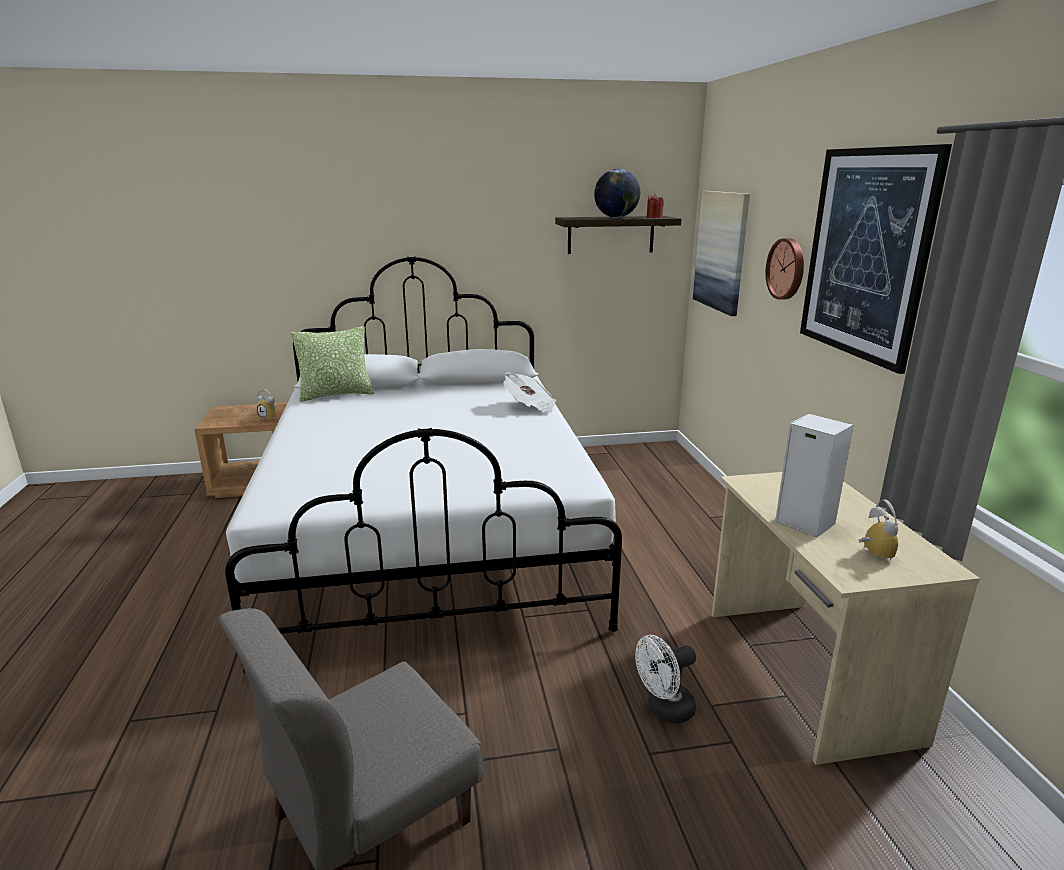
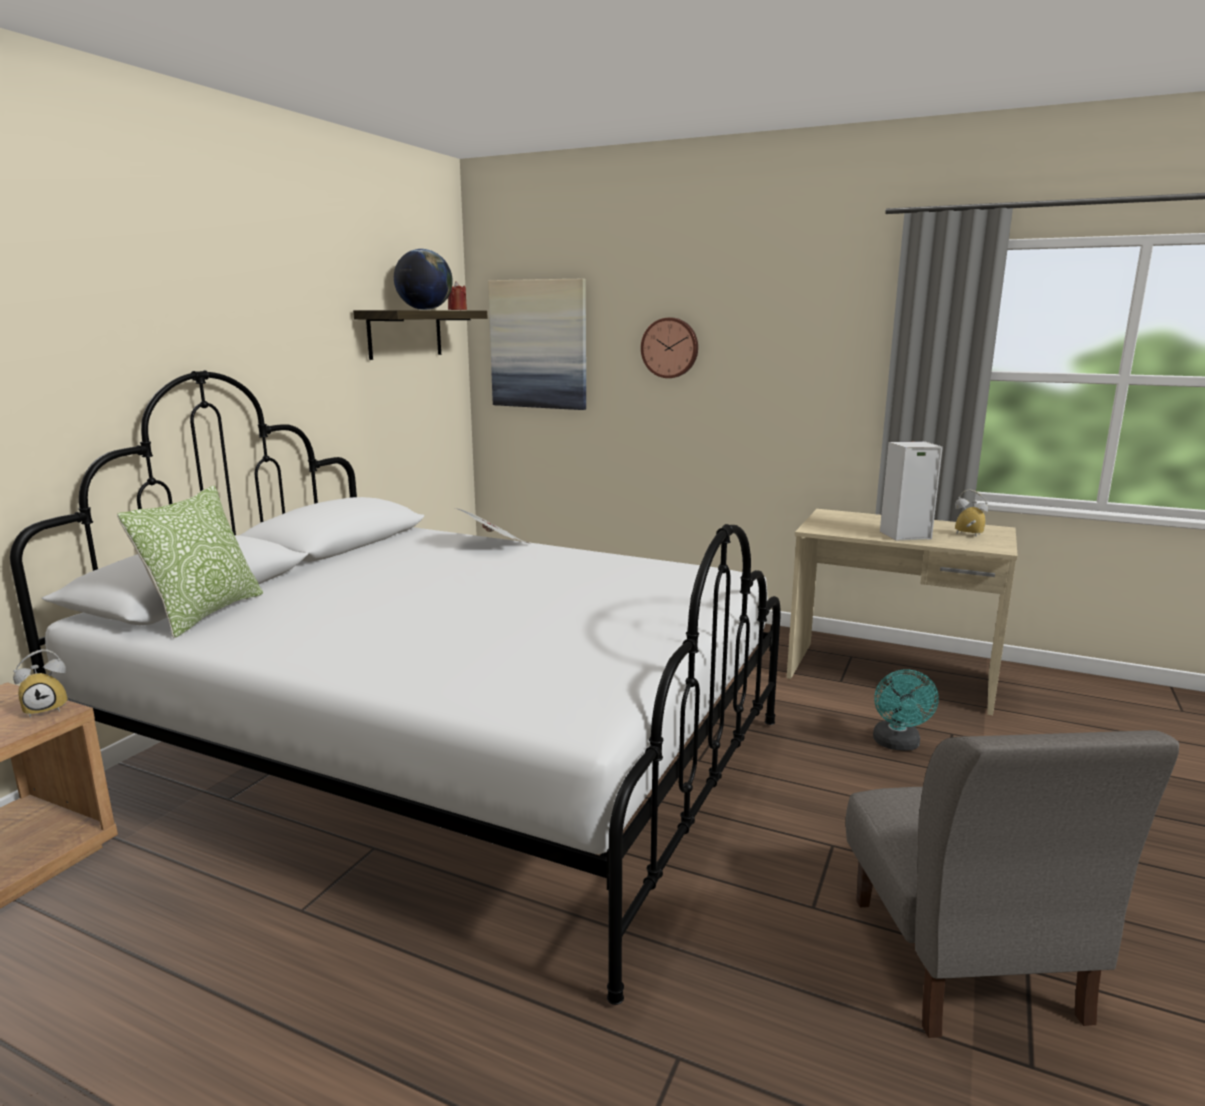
camera: 55 degrees left, 5 degrees down
white fan [635,635,696,724] -> turquoise fan [873,669,939,751]
picture [800,144,952,374] -> none

